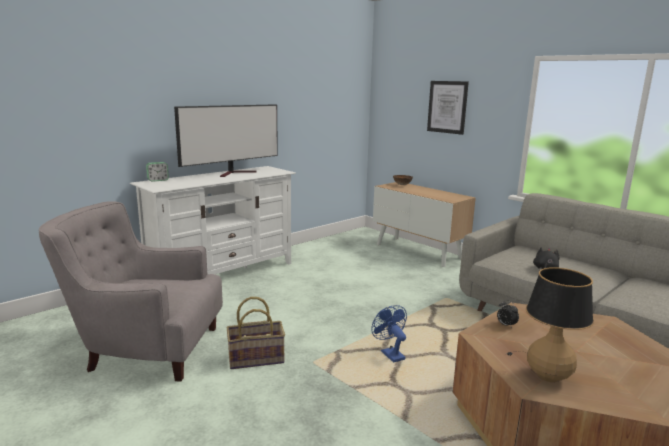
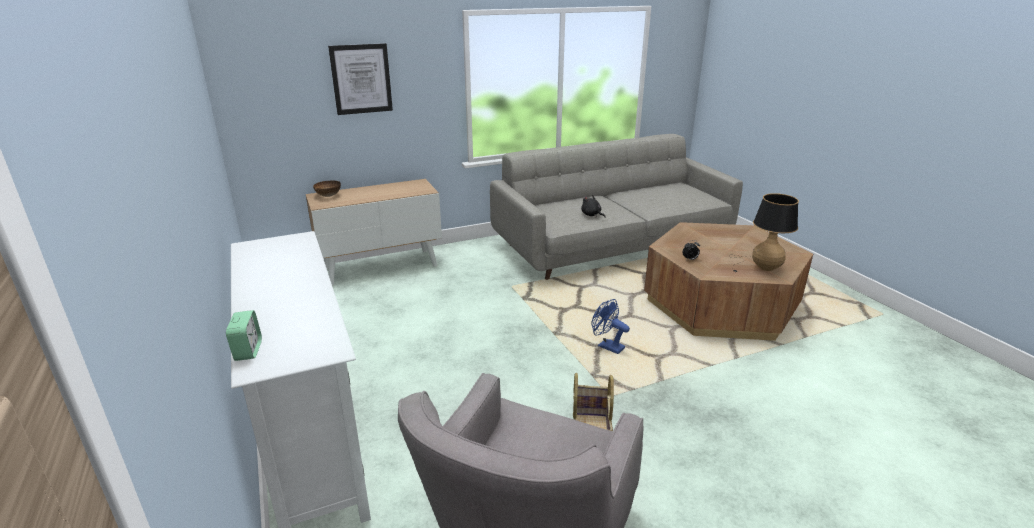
camera: 70 degrees left, 10 degrees up
television [174,104,278,177] -> none
blue fan [372,305,407,363] -> blue fan turned 45 degrees clockwise [591,299,630,354]

